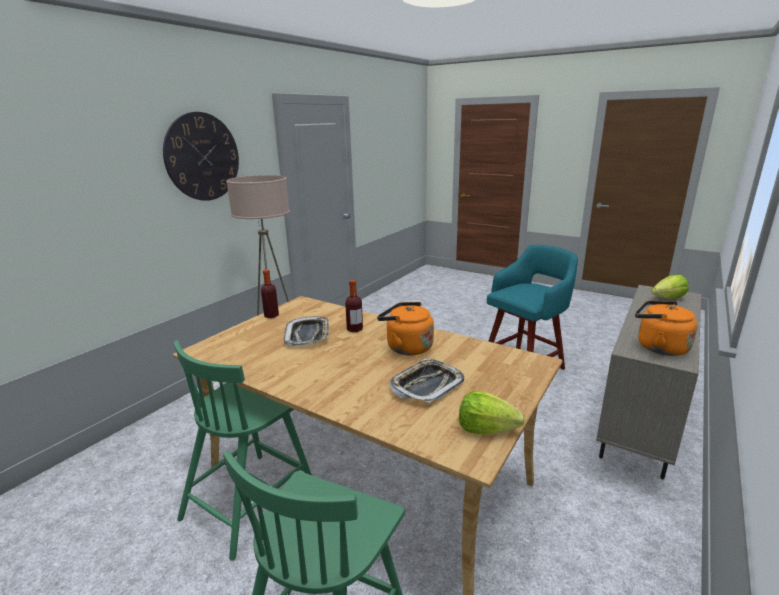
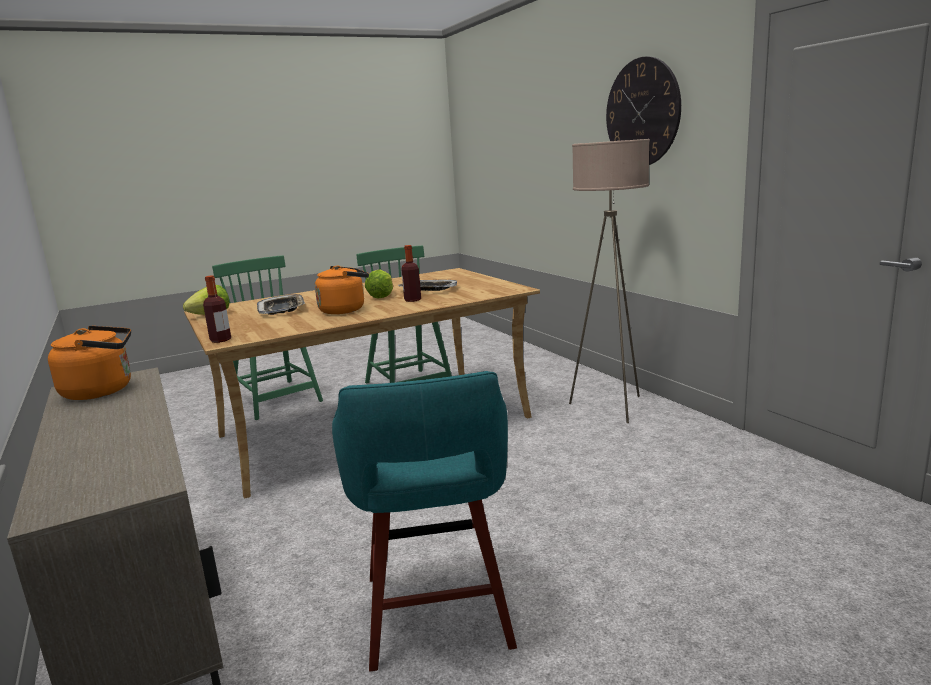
camera: 120 degrees right, 5 degrees down
bottle [261,269,279,318] -> bottle moved to [203,276,231,343]
lettuce [652,275,689,298] -> lettuce moved to [365,269,393,299]

